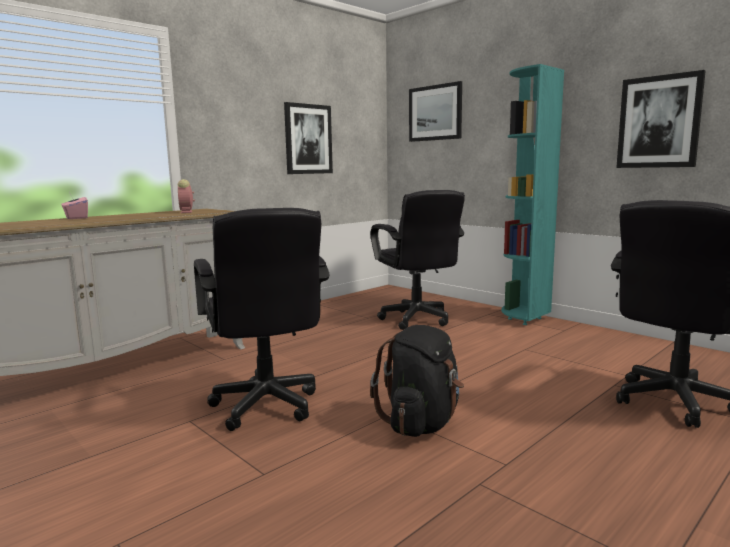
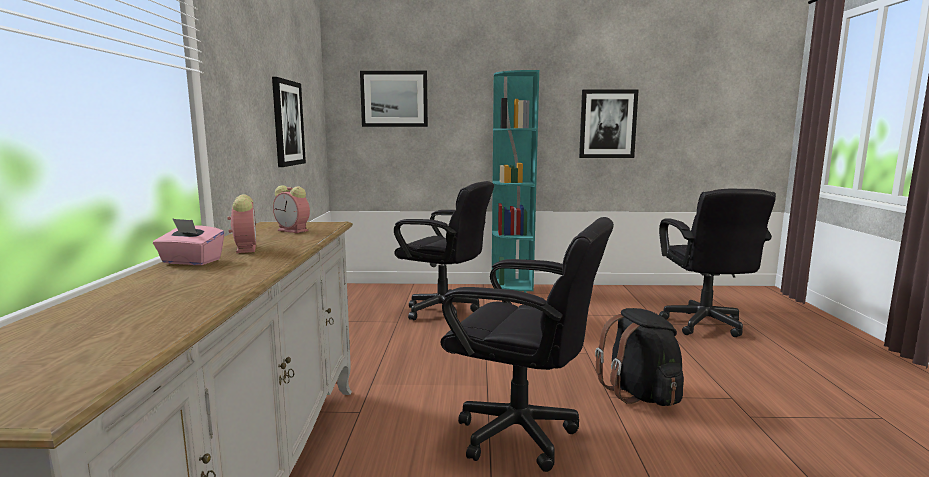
camera: 45 degrees left, 0 degrees up
none -> alarm clock [227,194,256,253]

